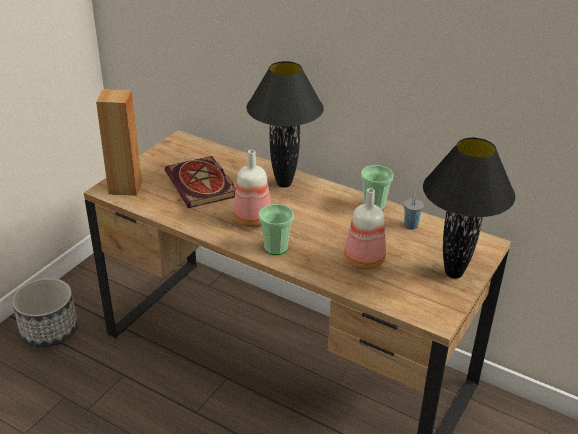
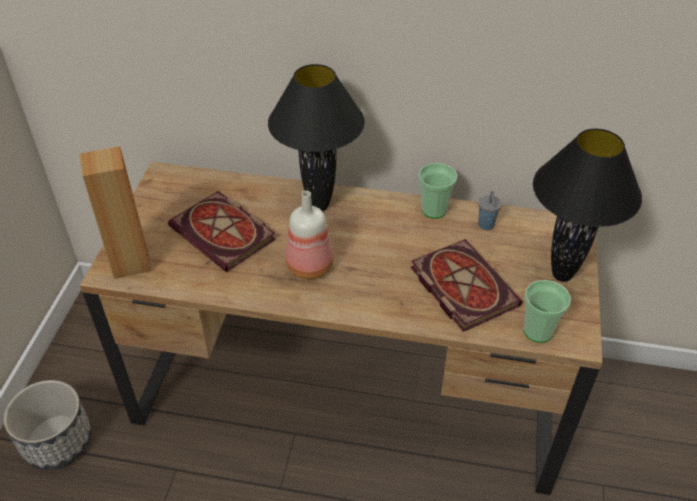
camera: 20 degrees left, 10 degrees up
cup [259,204,294,255] -> cup moved to [524,280,571,343]
bottle [344,188,386,270] -> book [411,239,523,332]

